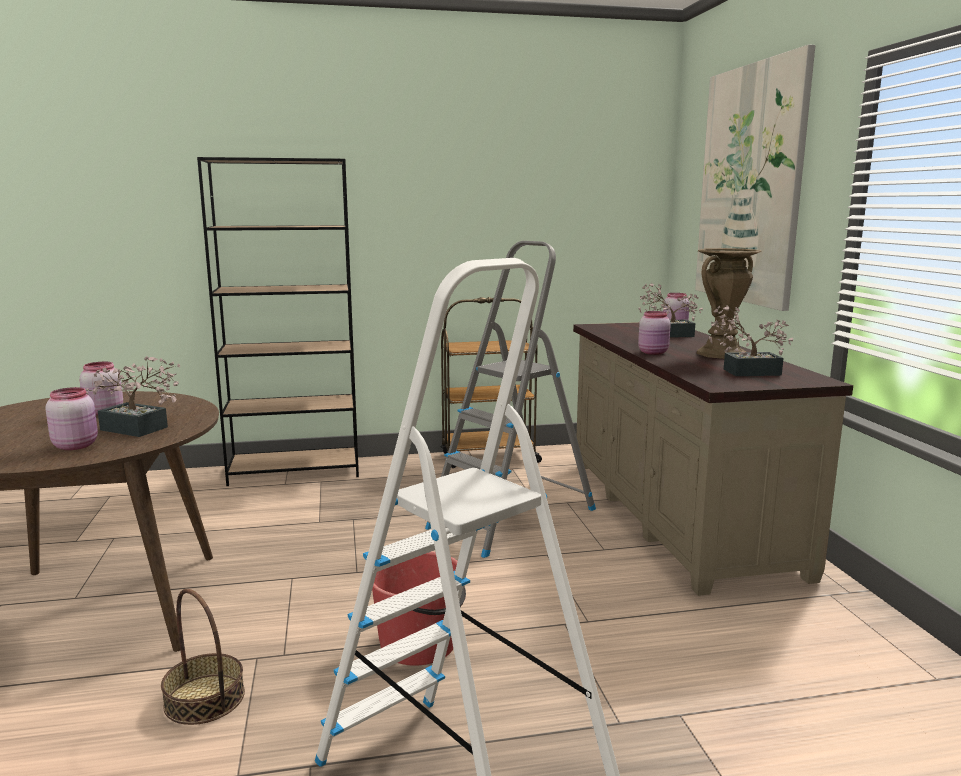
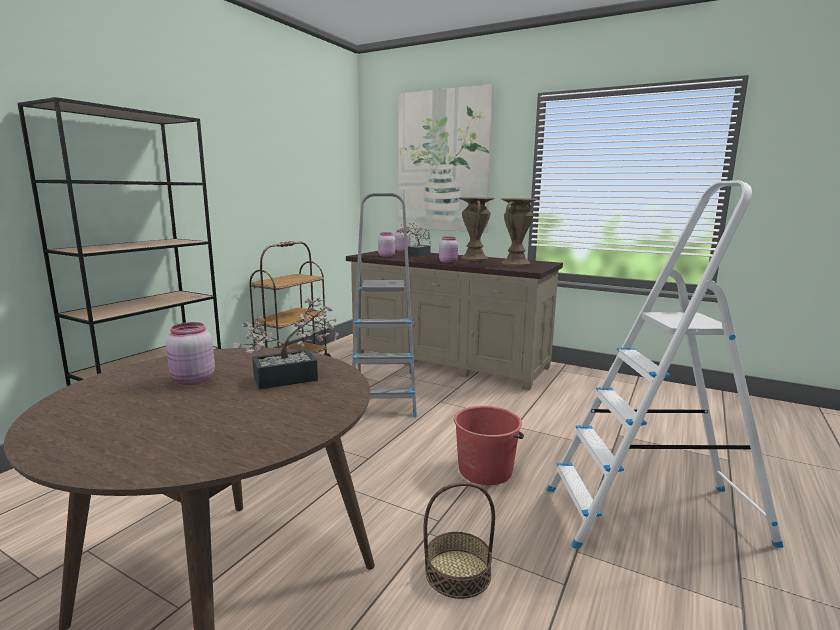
camera: 50 degrees left, 0 degrees up
pink jar [45,387,98,450] -> pink jar moved to [378,232,395,257]
potted plant [709,305,793,376] -> brown vase [501,198,538,266]

